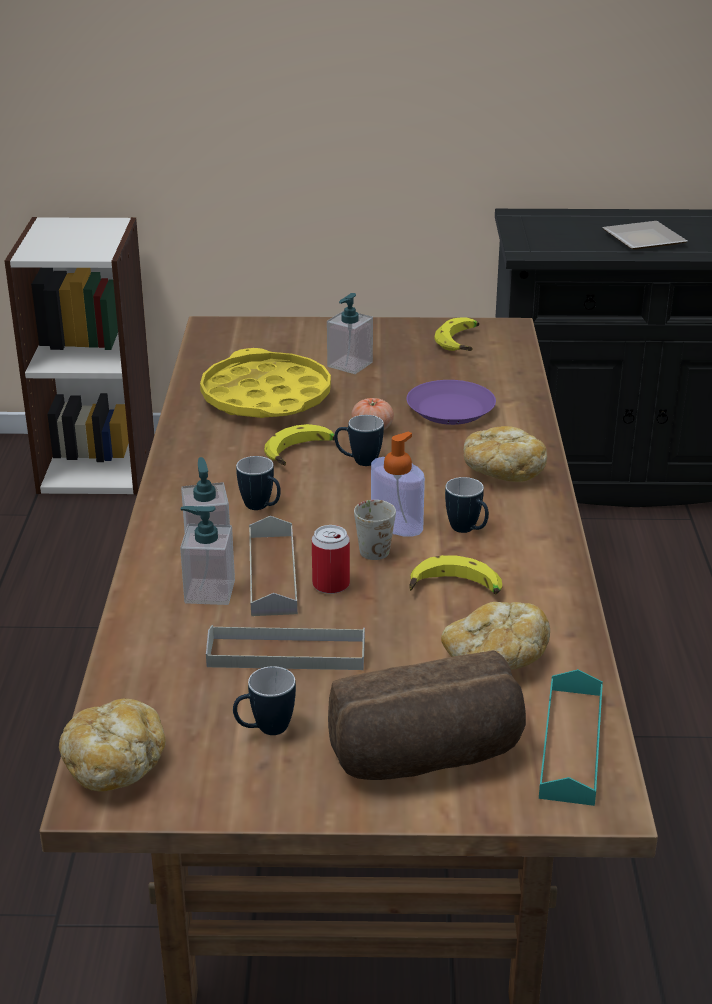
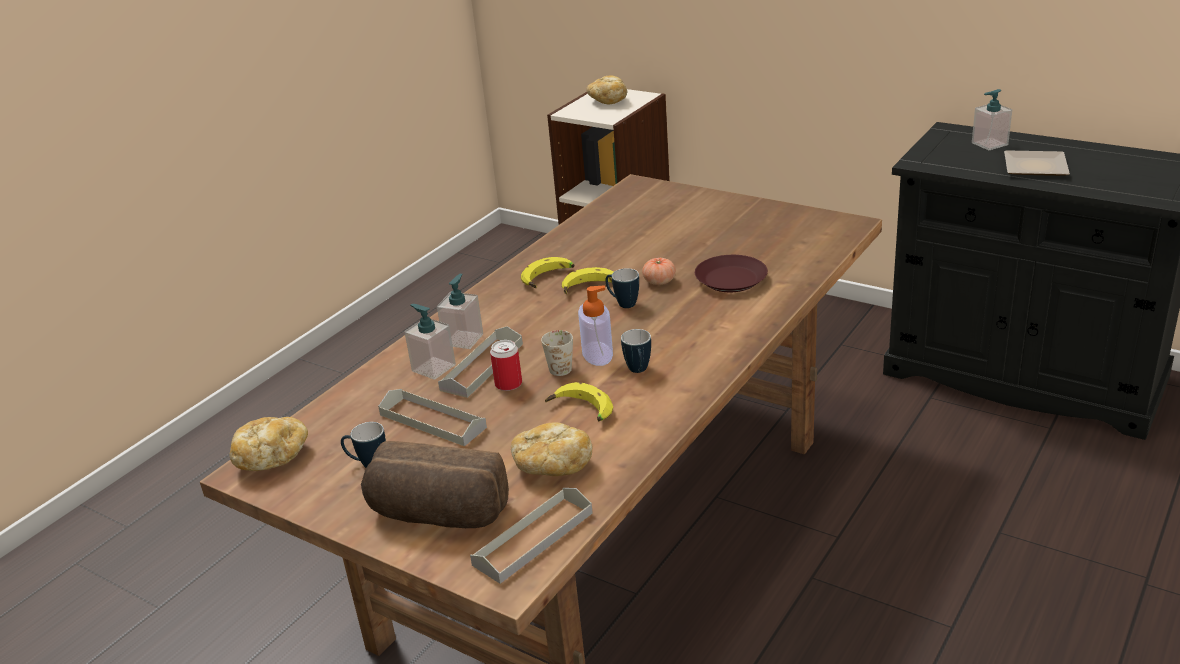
camera: 35 degrees right, 0 degrees up
yellow tray [200,348,331,418] -> none
mug [236,456,281,510] -> none
soap dispenser [327,293,373,374] -> soap dispenser moved to [972,89,1012,150]
purple plate [406,380,496,425] -> brown plate [695,255,768,292]
banana [434,318,479,351] -> banana moved to [521,257,574,288]
bread [464,426,547,482] -> bread moved to [586,76,627,104]
turquoise tray [539,669,603,806] -> grey tray [470,488,593,584]

